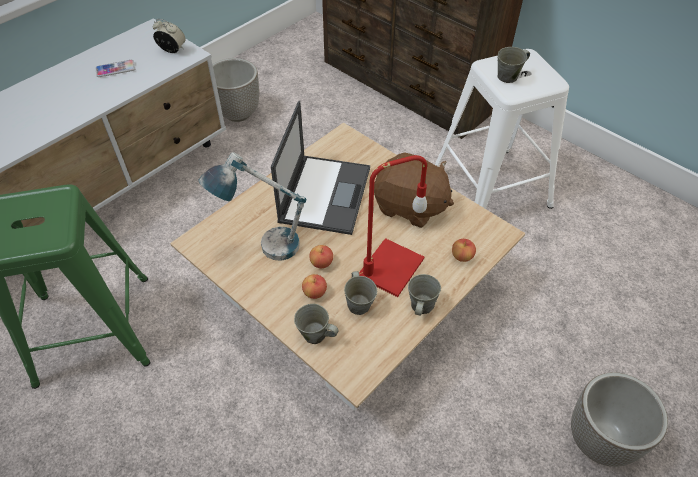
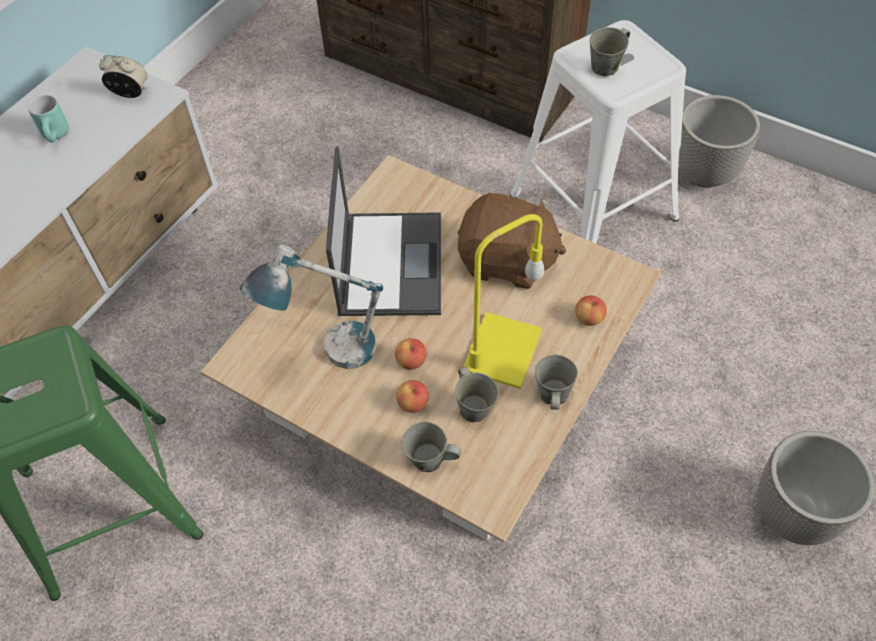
camera: 10 degrees left, 5 degrees up
phone [95,60,135,77] -> turquoise mug [28,95,69,142]
planter [212,58,259,122] -> planter moved to [678,95,760,188]
red table lamp [359,155,427,297] -> yellow table lamp [463,214,544,389]

